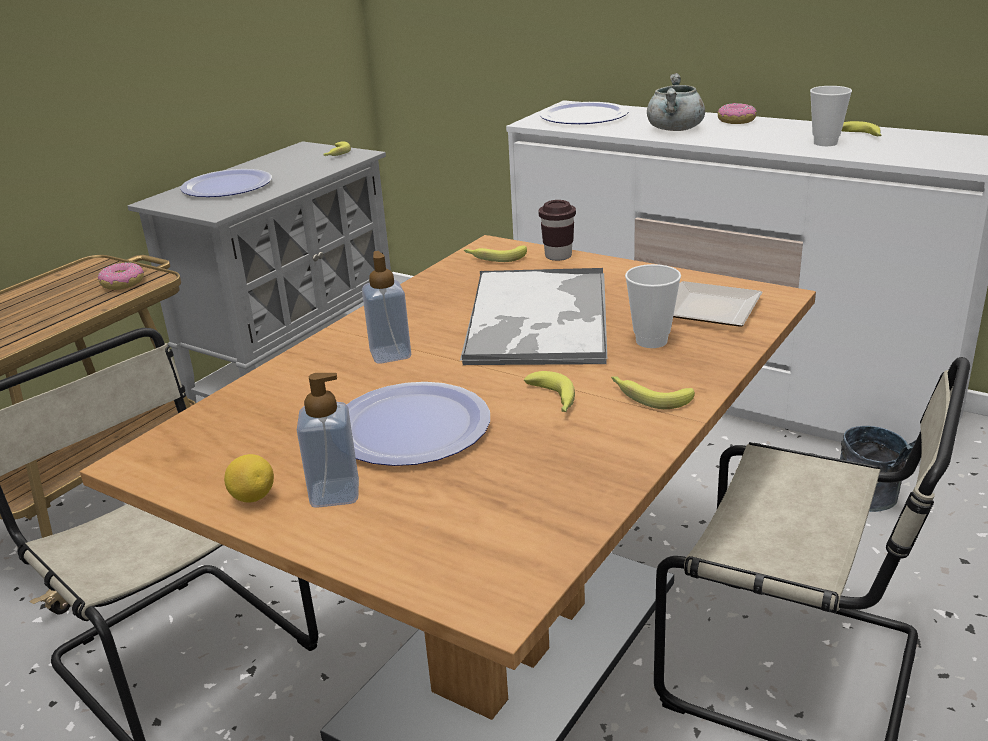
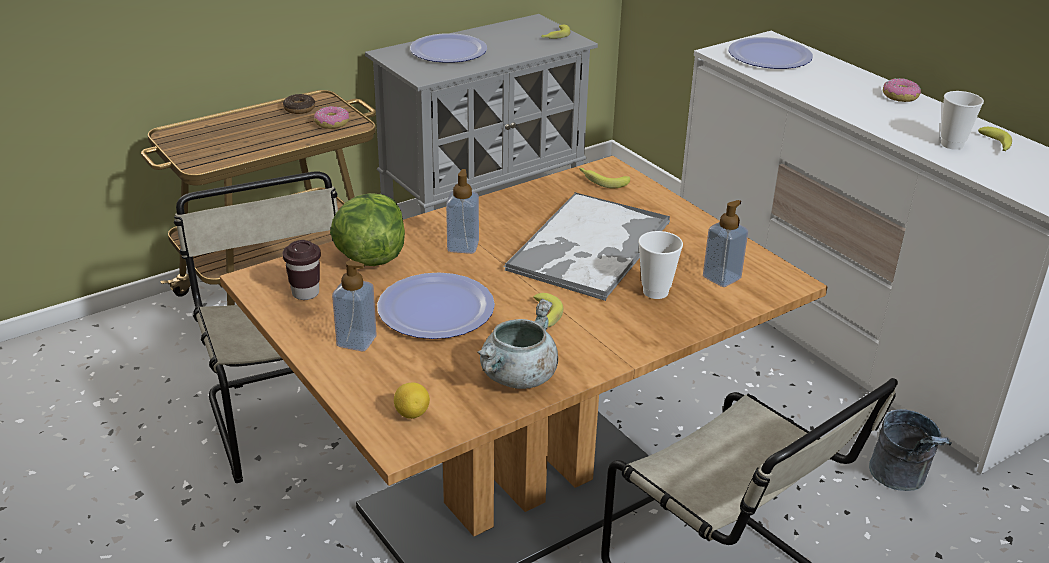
camera: 20 degrees right, 5 degrees up
lemon [224,454,274,503] -> lemon moved to [394,383,430,419]
brown cup [539,200,576,261] -> brown cup moved to [282,240,321,300]
banana [611,376,695,409] -> none
grey cooking pot [647,73,705,131] -> grey cooking pot moved to [477,299,558,389]
plate [673,281,762,327] -> soap dispenser [703,200,748,287]
none -> donut [283,94,315,114]
none -> lettuce [330,193,405,266]

